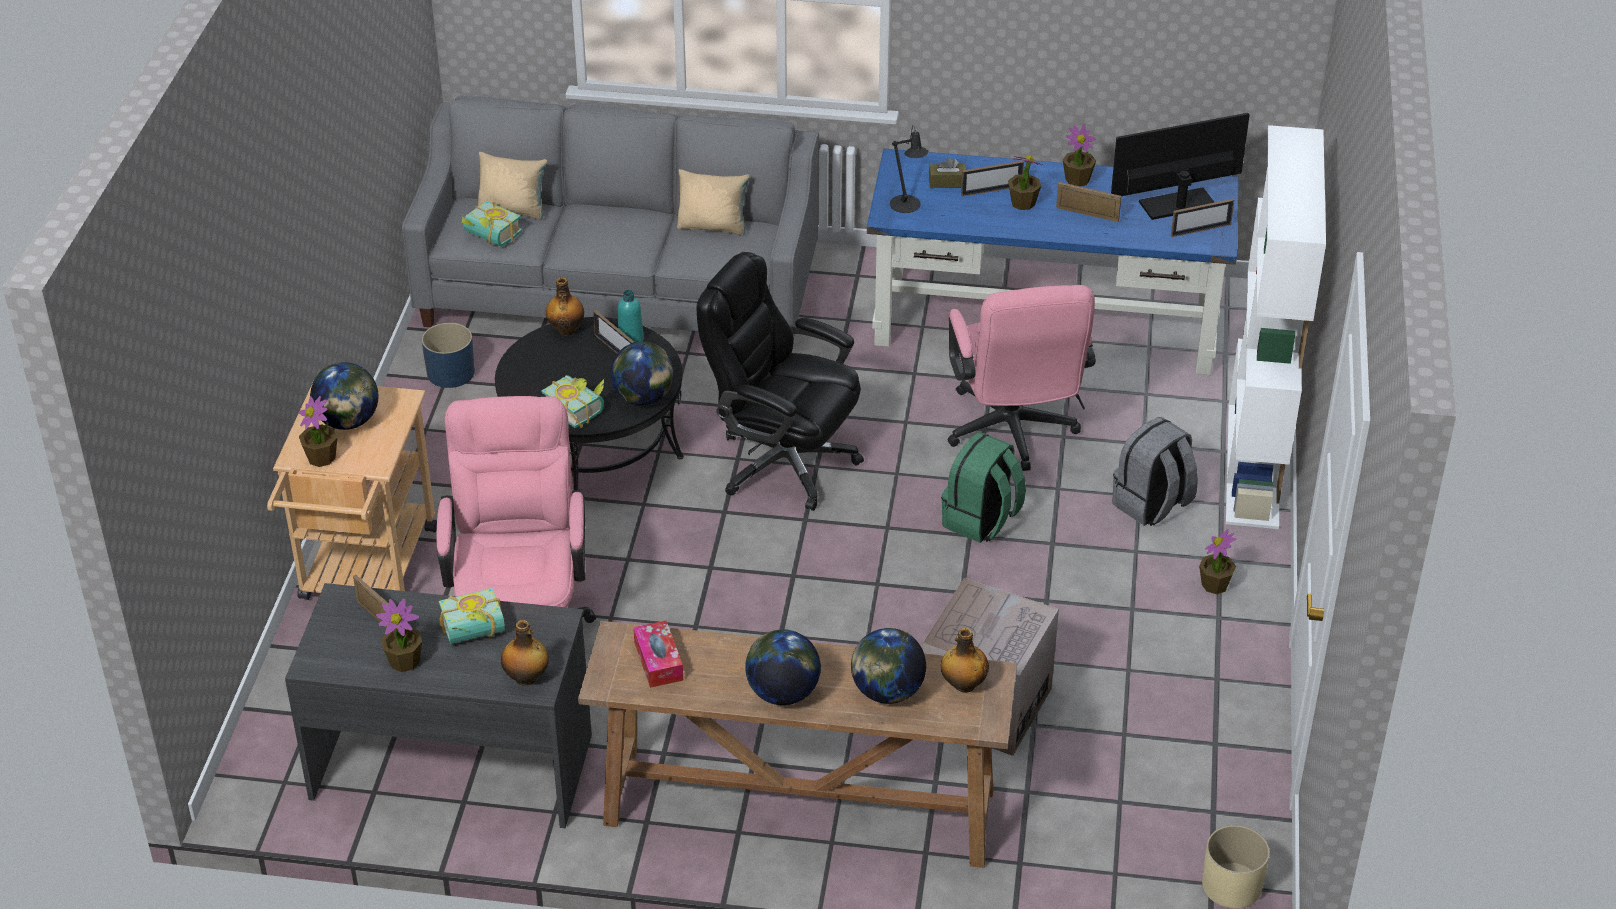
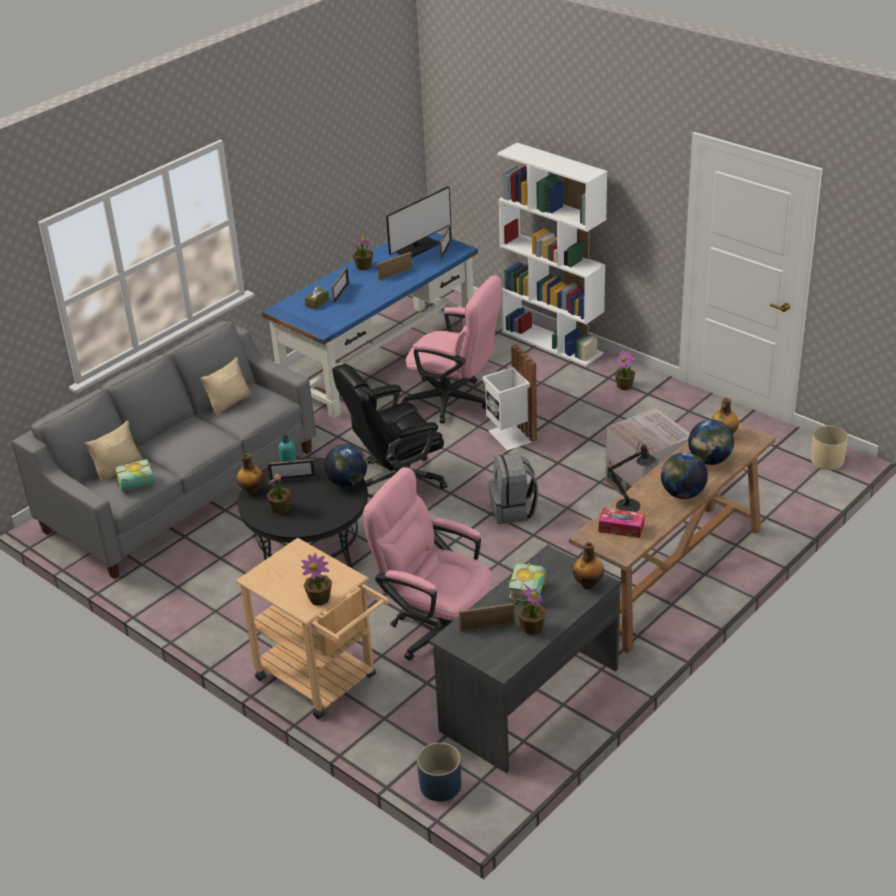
camera: 55 degrees left, 5 degrees down
globe [310,362,379,430] -> none
blue planter [422,323,475,388] -> blue planter moved to [417,743,461,802]
book [541,375,604,428] -> none
black table lamp [890,125,929,213] -> black table lamp moved to [608,442,656,512]
green backpack [941,432,1026,543] -> white trash can [482,345,537,451]
potted plant [1008,155,1043,210] -> potted plant moved to [267,474,291,514]
monitor [1111,113,1250,220] -> monitor turned 150 degrees counterclockwise [386,186,451,258]
grey backpack [1112,417,1198,526] -> grey backpack moved to [489,453,538,524]

